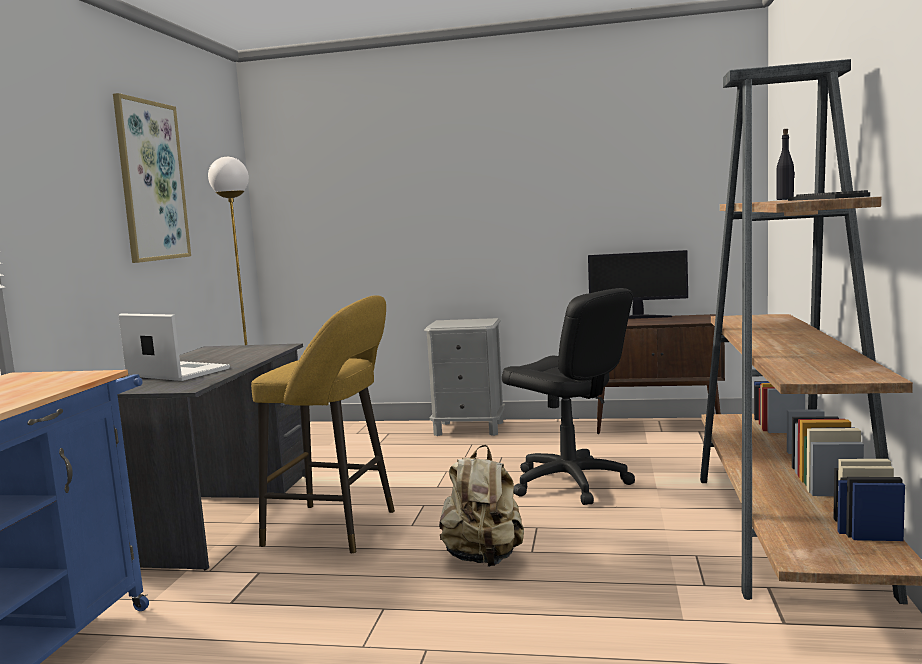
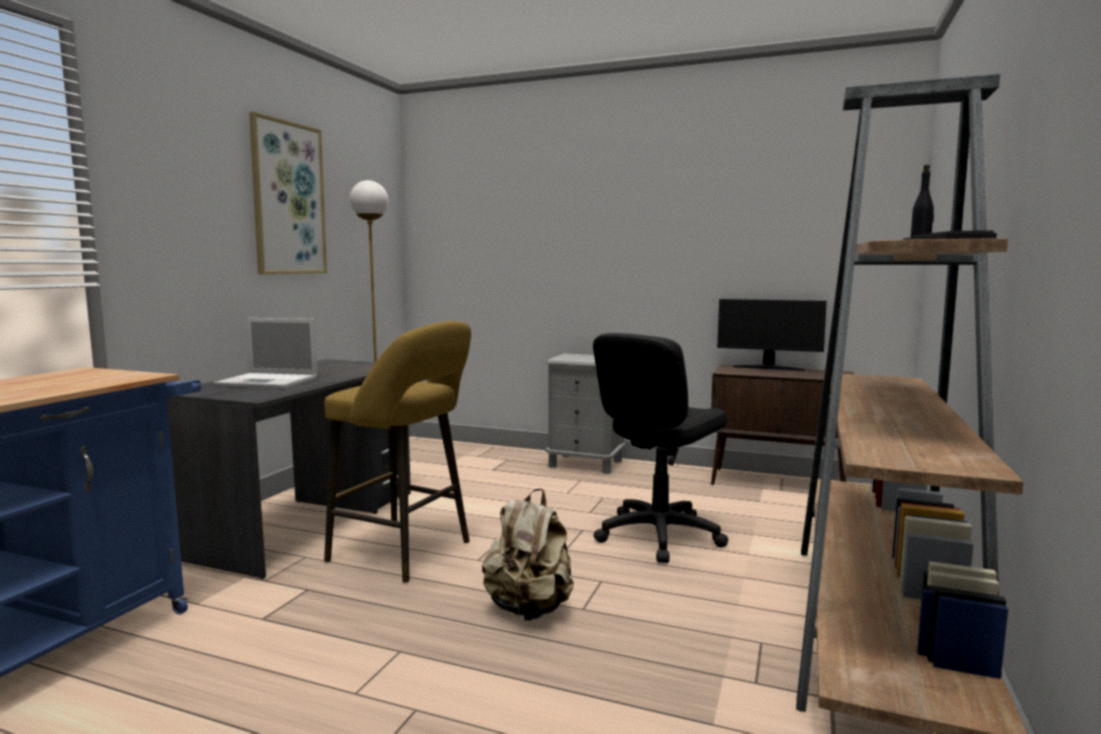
camera: 10 degrees right, 0 degrees up
laptop [118,314,230,381] -> laptop turned 150 degrees clockwise [213,318,318,389]
black office chair [502,288,635,505] -> black office chair turned 75 degrees clockwise [593,333,728,563]

